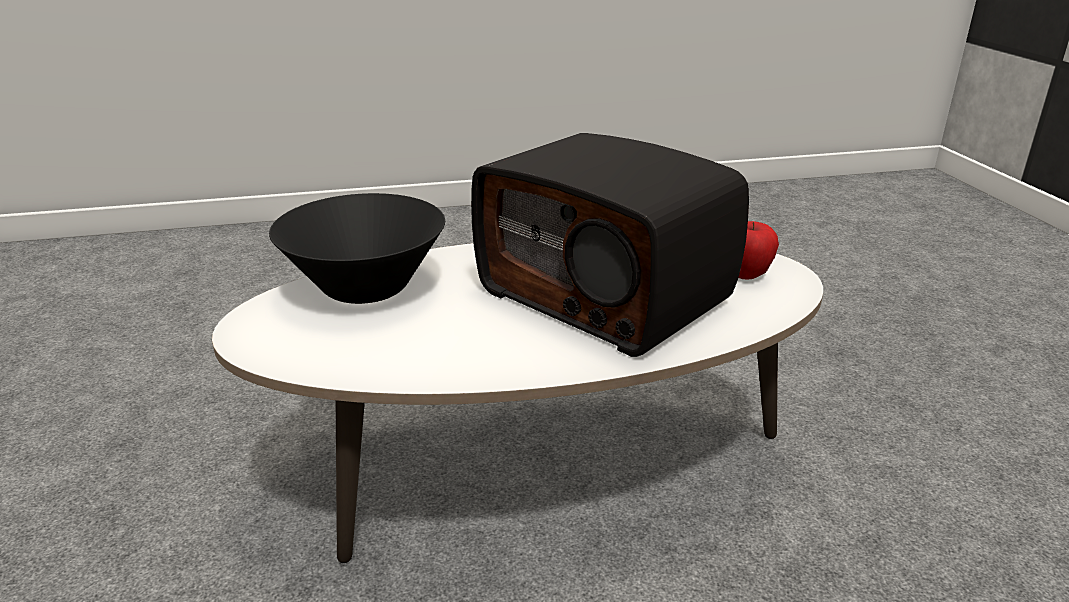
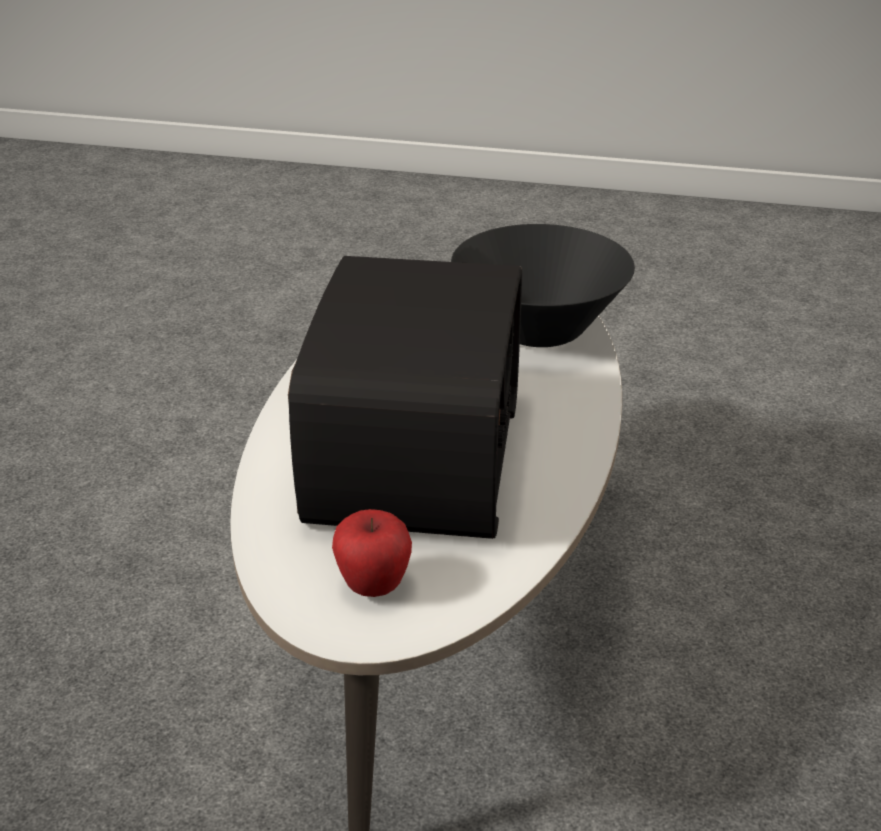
camera: 115 degrees right, 5 degrees up
radio [471,133,749,357] -> radio turned 120 degrees clockwise [288,256,522,539]

